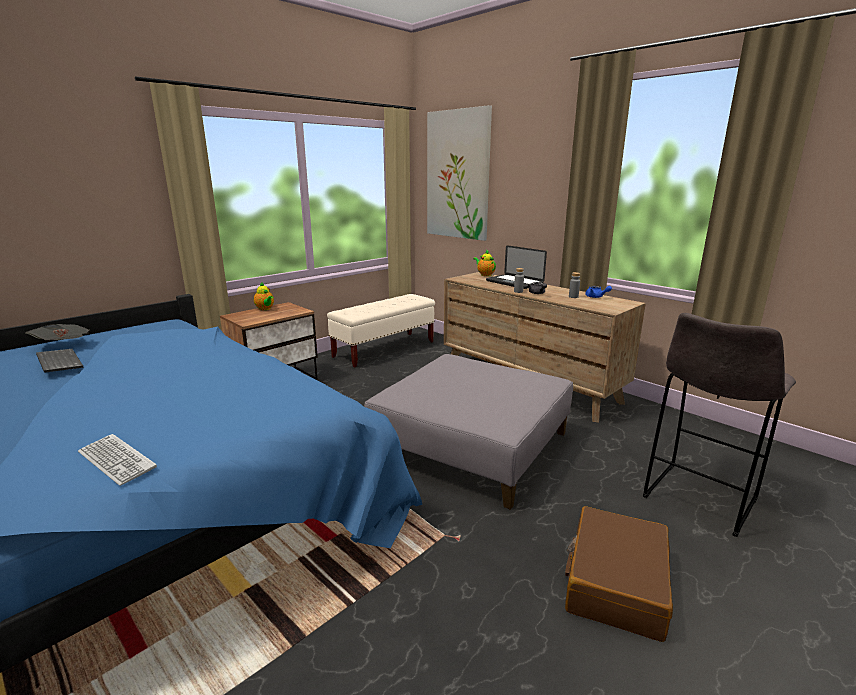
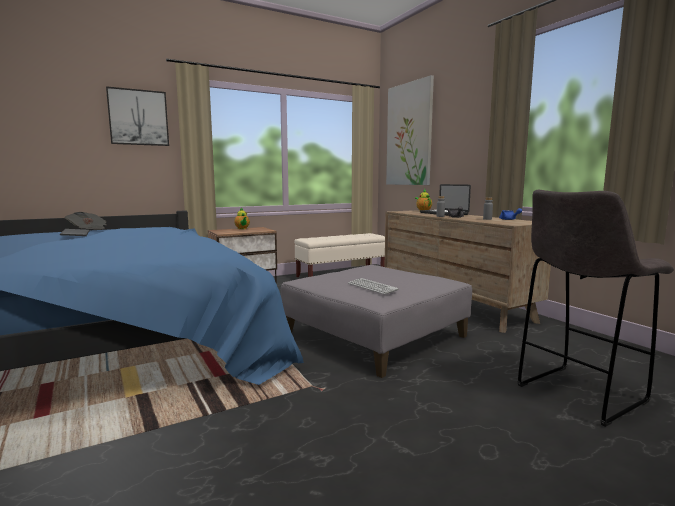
camera: 15 degrees right, 10 degrees down
keyboard [78,434,157,486] -> keyboard moved to [348,278,398,295]
brown suitcase [565,506,673,642] -> none
none -> picture [106,86,169,146]

